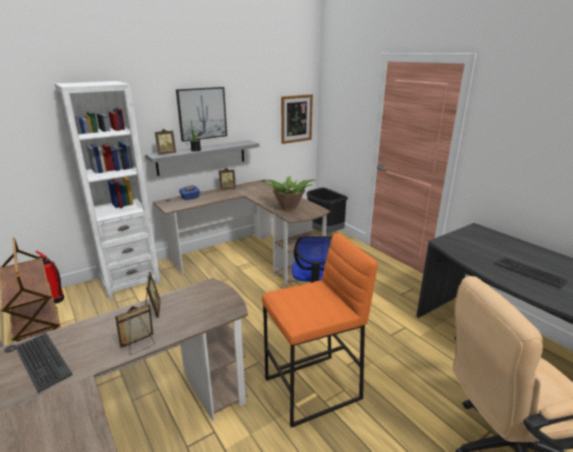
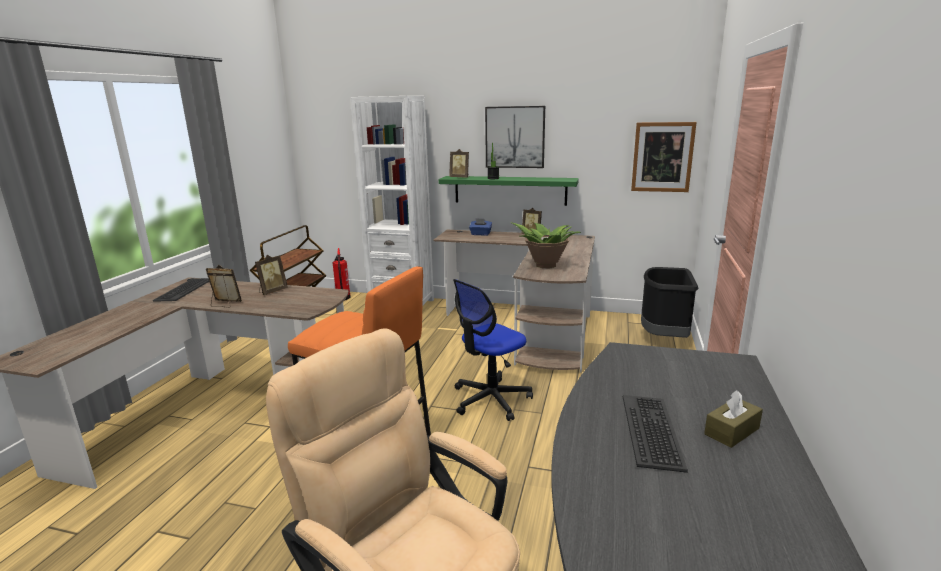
camera: 50 degrees right, 5 degrees down
grey shelf [145,140,259,176] -> green shelf [438,176,579,206]
none -> brown tissue box [704,390,763,448]

